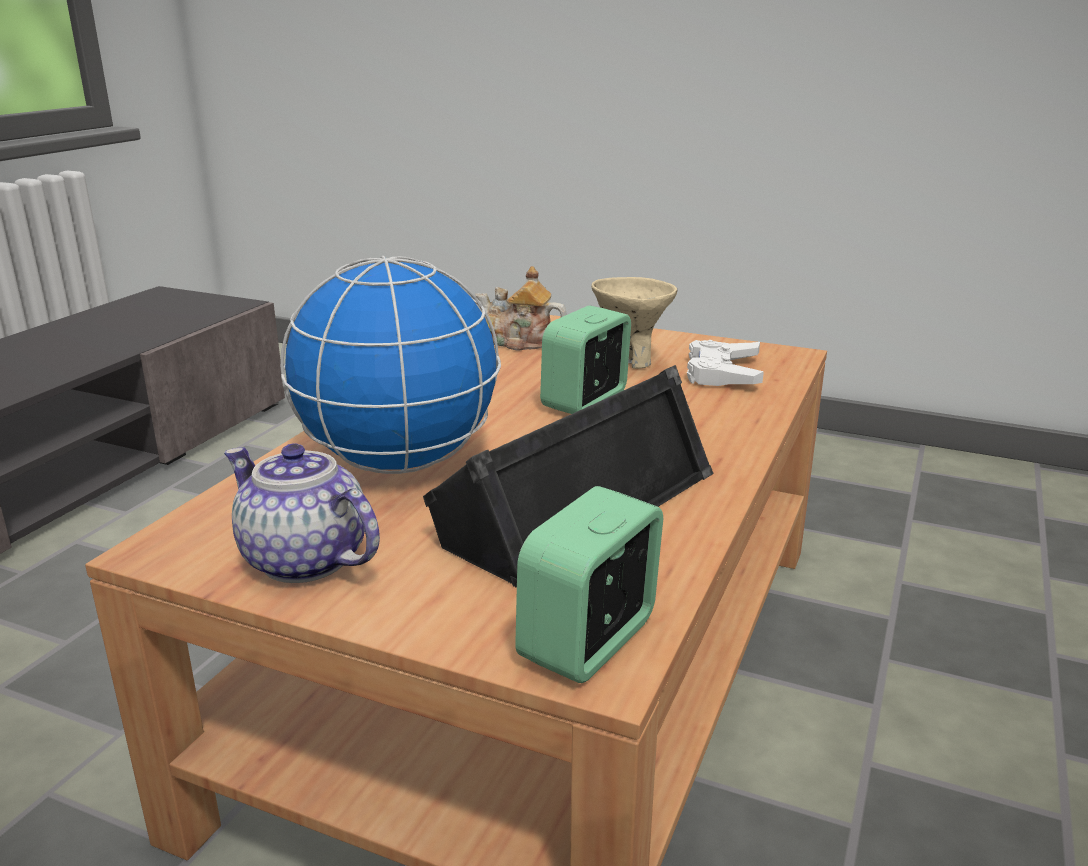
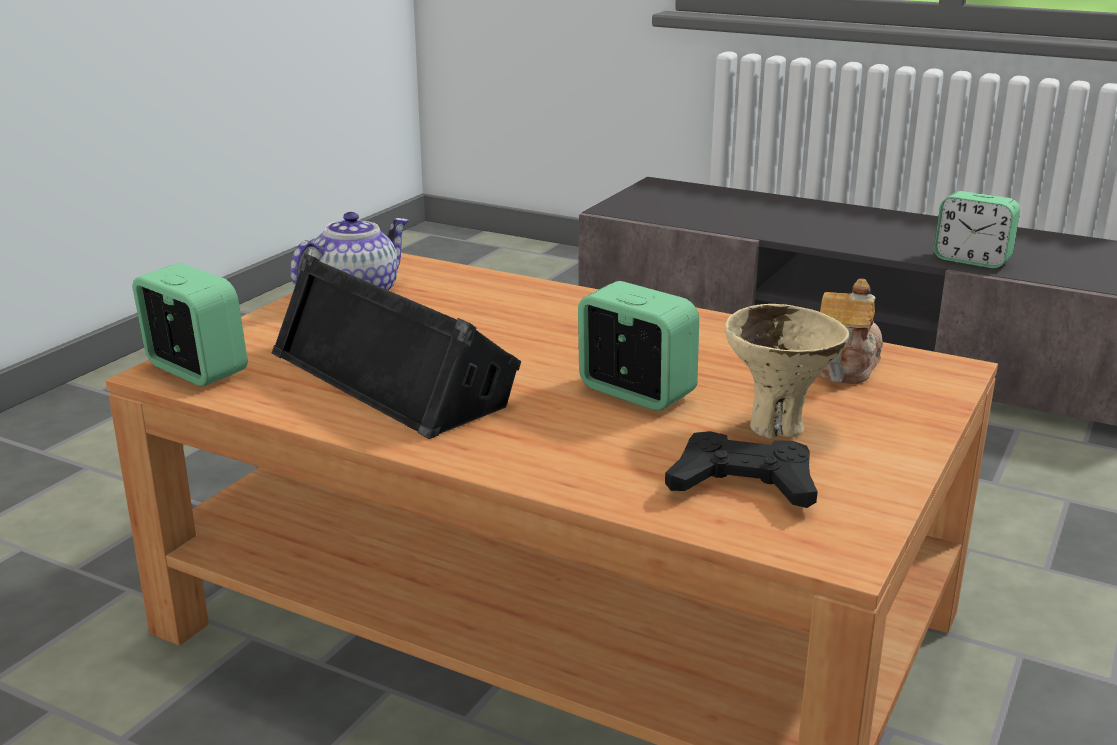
camera: 95 degrees right, 0 degrees up
globe [280,256,501,474] -> none
white game controller [687,340,764,386] -> black game controller [665,431,818,508]
none -> alarm clock [934,191,1020,268]

